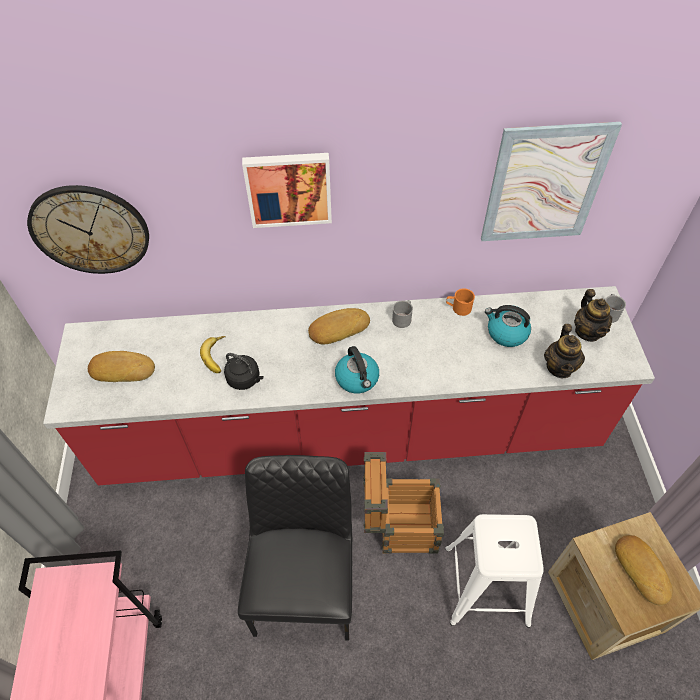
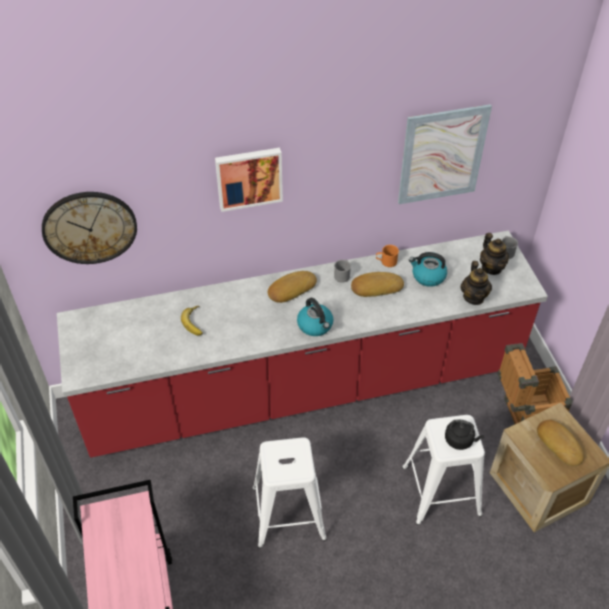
camera: 10 degrees left, 5 degrees down
bread [88,351,155,382] -> bread moved to [351,272,404,297]
black kettle [224,353,264,390] -> black kettle moved to [445,419,484,450]
black chair [238,455,352,641] -> white stool [252,437,327,548]
crate [363,452,444,554] -> crate moved to [498,343,573,424]

